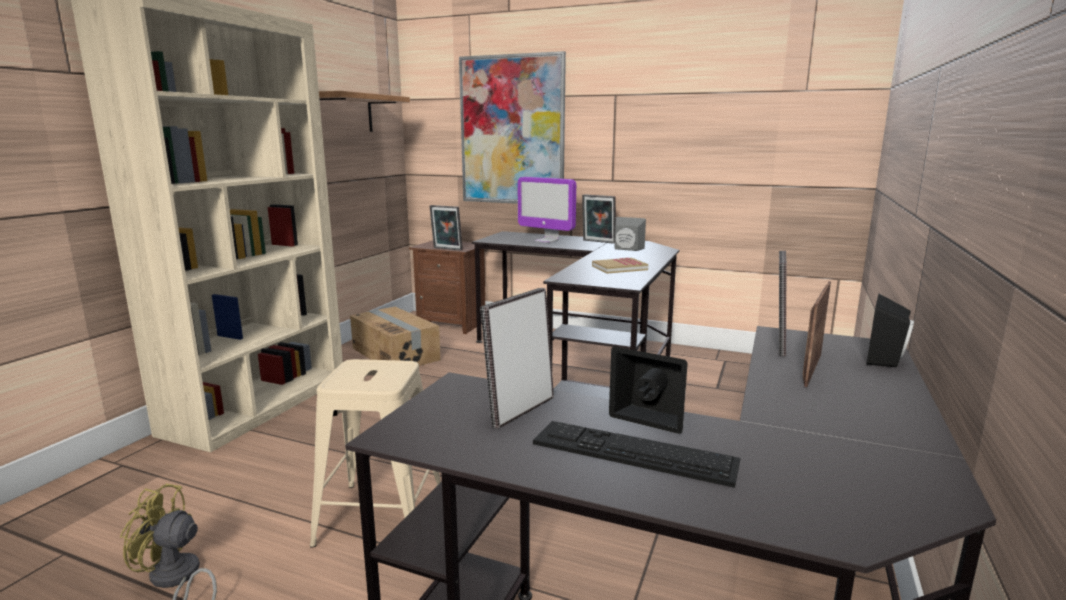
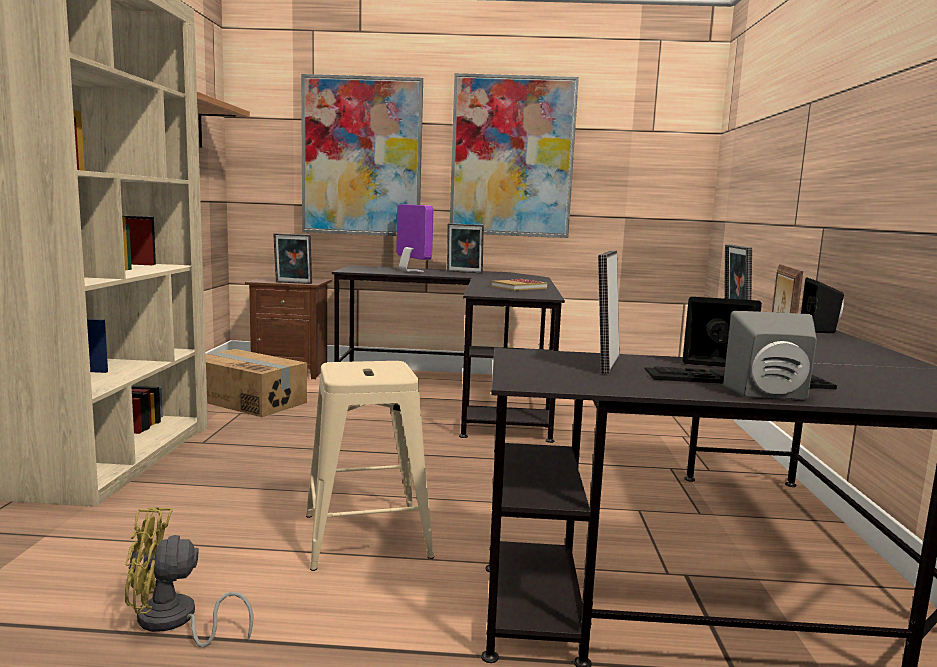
camera: 20 degrees left, 5 degrees down
monitor [518,177,576,243] -> monitor turned 135 degrees counterclockwise [396,204,433,272]
grey speaker [615,217,646,251] -> grey speaker moved to [723,311,817,400]
none -> picture [450,73,579,238]

